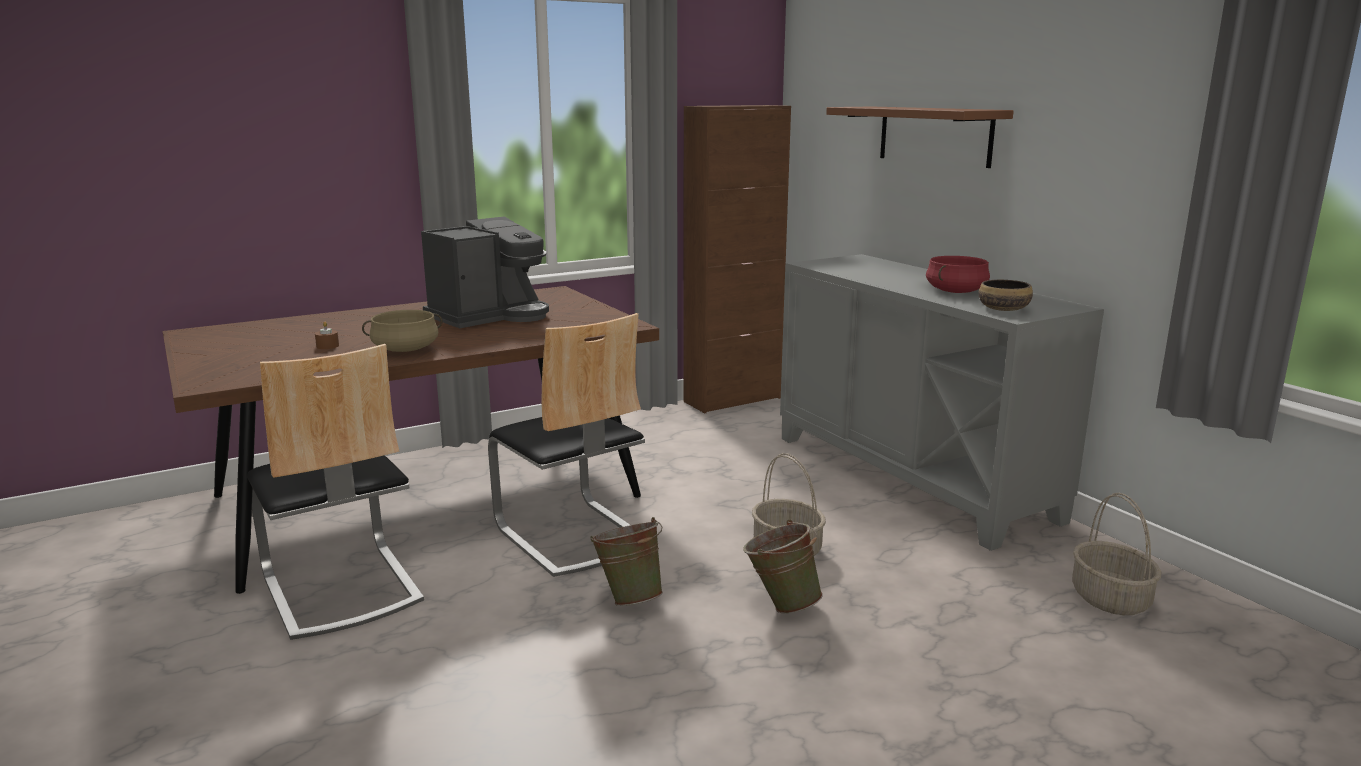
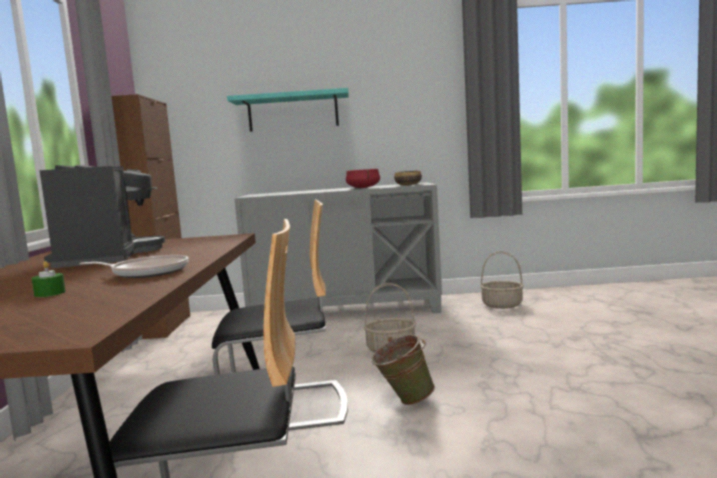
camera: 60 degrees left, 10 degrees down
brown candle [315,321,339,349] -> green candle [31,261,66,297]
beige cooking pot [362,310,443,352] -> frying pan [79,255,189,278]
green bucket [743,519,823,614] -> none
brown shelf [826,107,1014,168] -> turquoise shelf [227,88,349,132]

